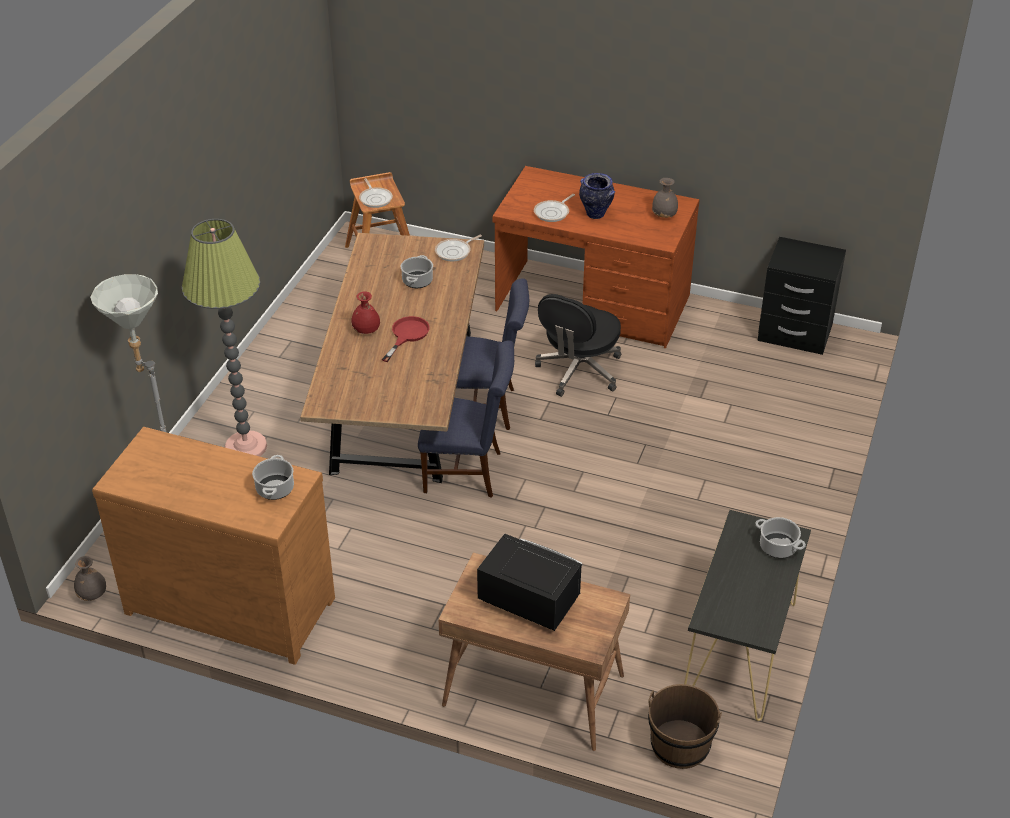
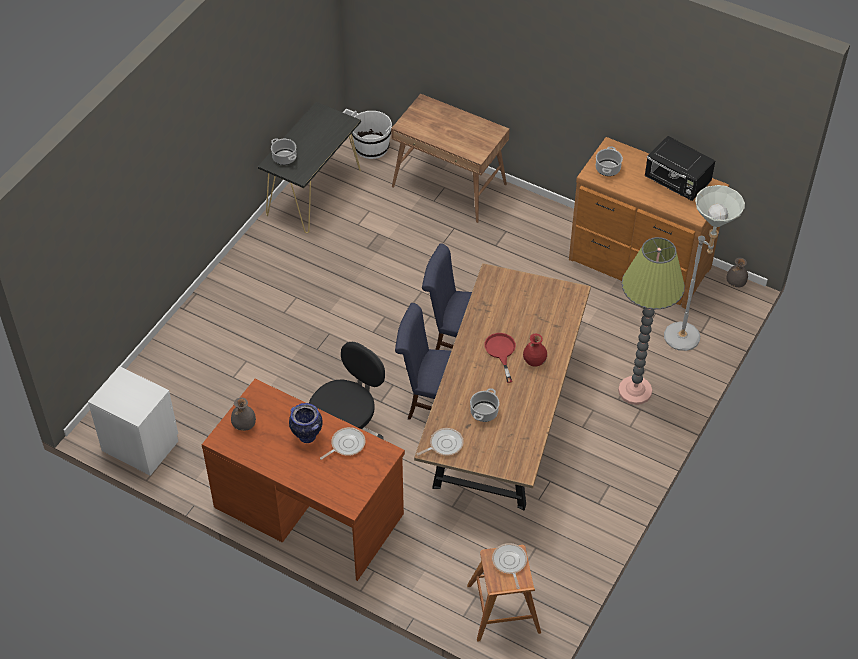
camera: 170 degrees left, 10 degrees up
red frying pan [382,316,430,362] -> red frying pan turned 135 degrees clockwise [484,333,516,383]
black microwave [477,534,582,631] -> black microwave moved to [645,136,715,201]
brown bucket [648,684,722,769] -> white bucket [351,111,392,159]
black nightstand [757,237,846,355] -> white nightstand [88,366,178,476]

